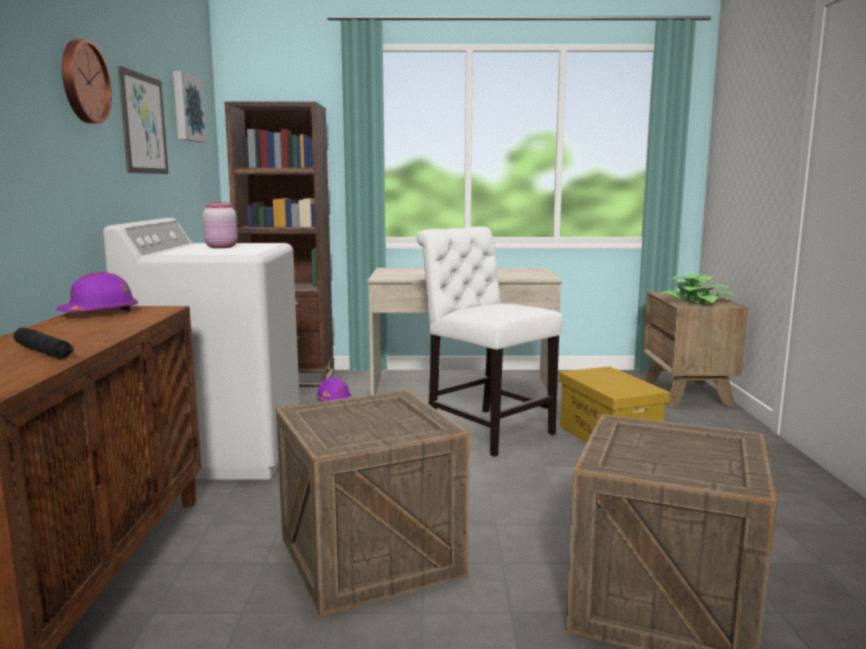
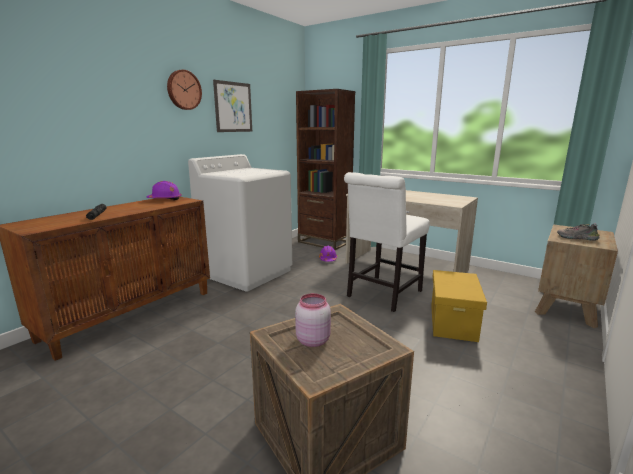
camera: 35 degrees right, 5 degrees up
picture [173,71,207,143] -> none
pink jar [202,203,238,248] -> pink jar moved to [295,293,331,347]
crate [276,390,470,616] -> none
white chair [417,226,563,457] -> white chair turned 135 degrees counterclockwise [344,172,430,312]
potted plant [659,274,736,304] -> shoe [557,223,600,241]

